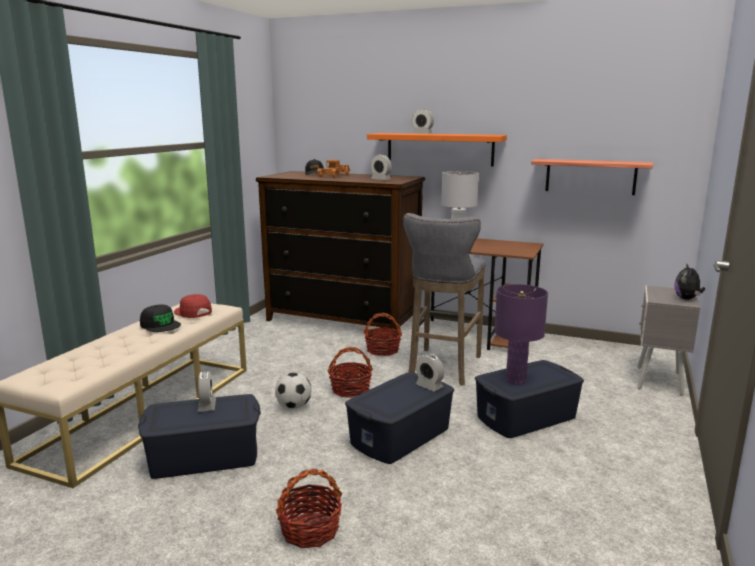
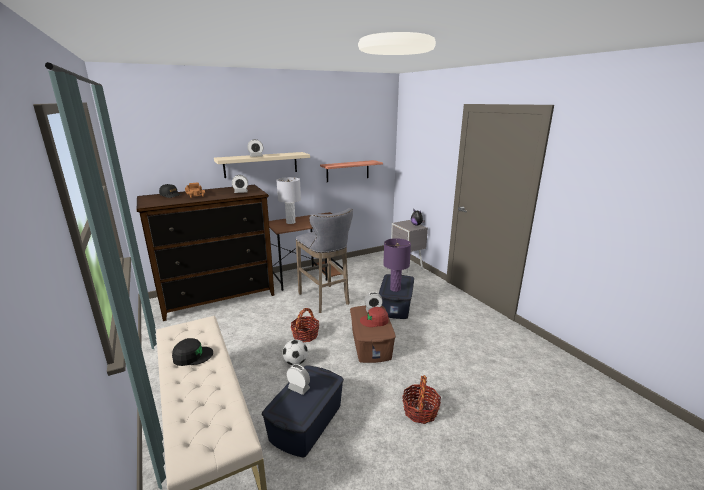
camera: 50 degrees left, 5 degrees up
red cap [174,294,212,318] -> red cap moved to [360,307,388,327]
blue storage box [345,372,454,464] -> brown storage box [350,306,396,363]
basket [363,313,402,356] -> none
orange shelf [367,133,507,166] -> beige shelf [214,152,310,178]

